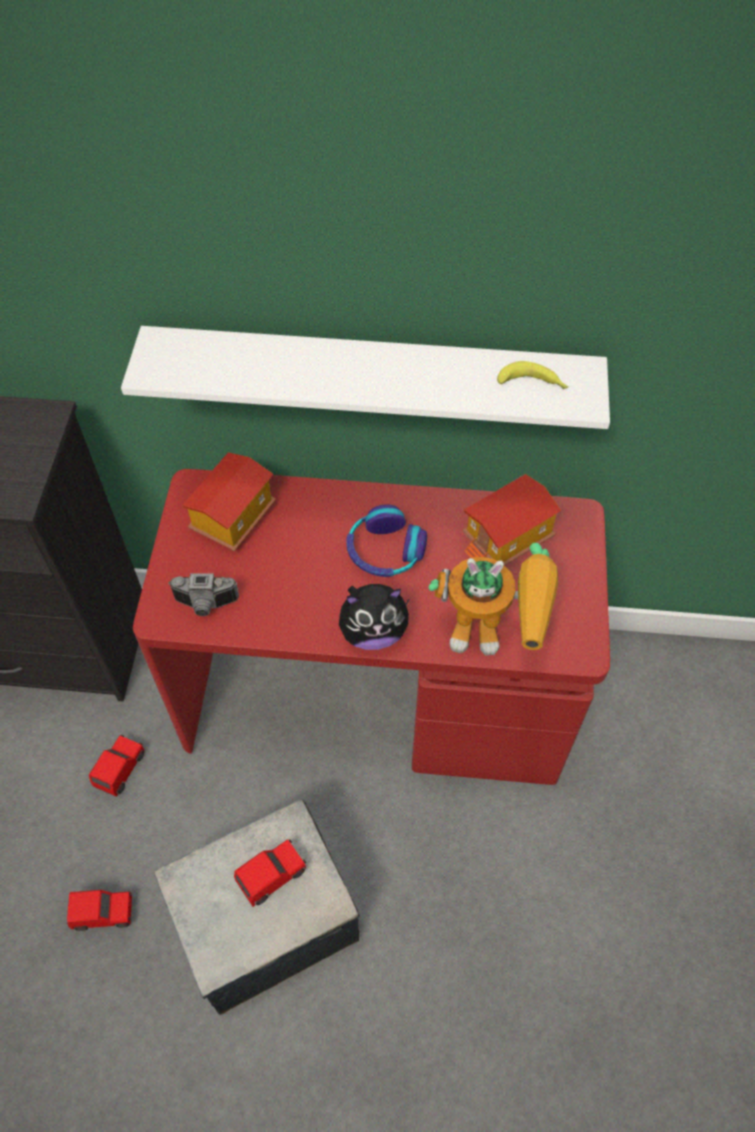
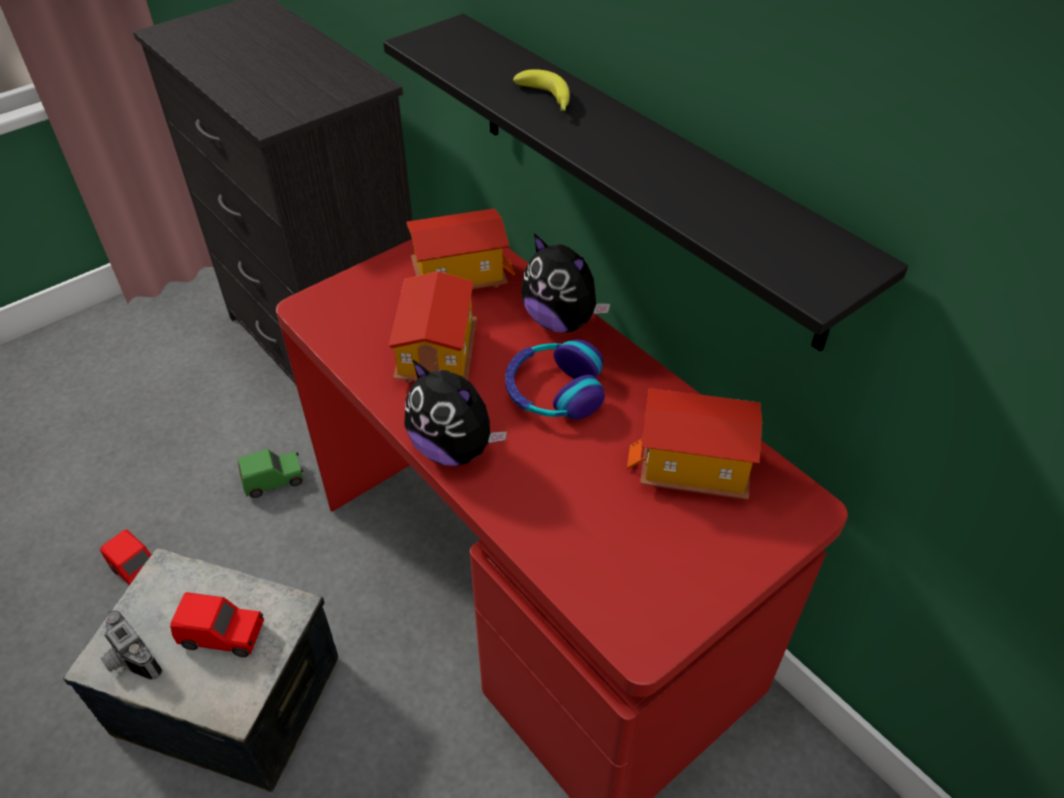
camera: 45 degrees right, 10 degrees down
red toy car [89,735,144,797] -> green toy car [238,449,304,498]
white shelf [121,326,610,429] -> black shelf [383,14,908,351]
camera [168,573,239,616] -> camera moved to [100,610,163,680]
toy robot [428,543,558,655] -> none
banana [497,361,568,389] -> banana moved to [513,69,570,111]
none -> toy house [388,271,477,383]
none -> plush toy [522,233,611,333]

